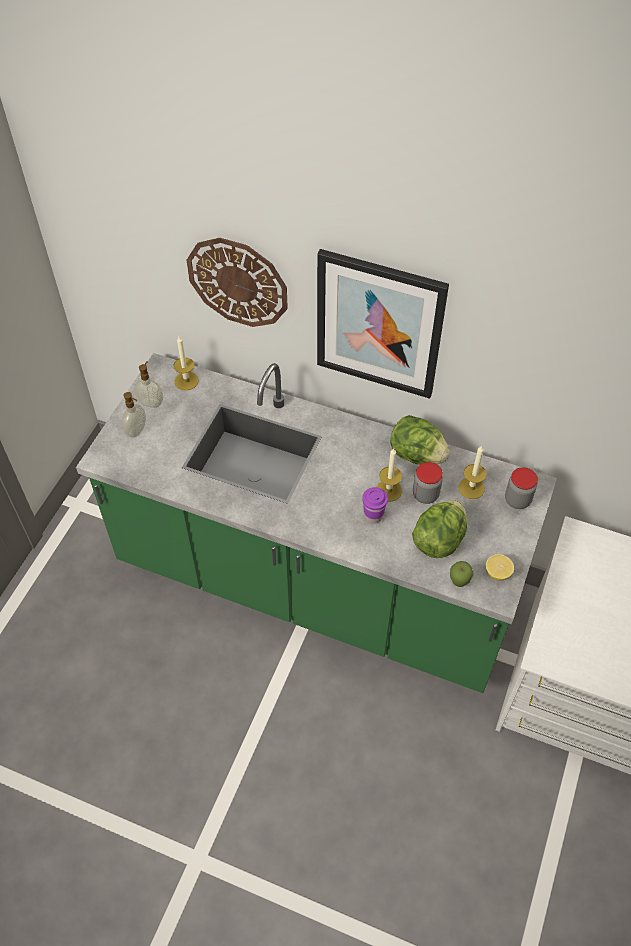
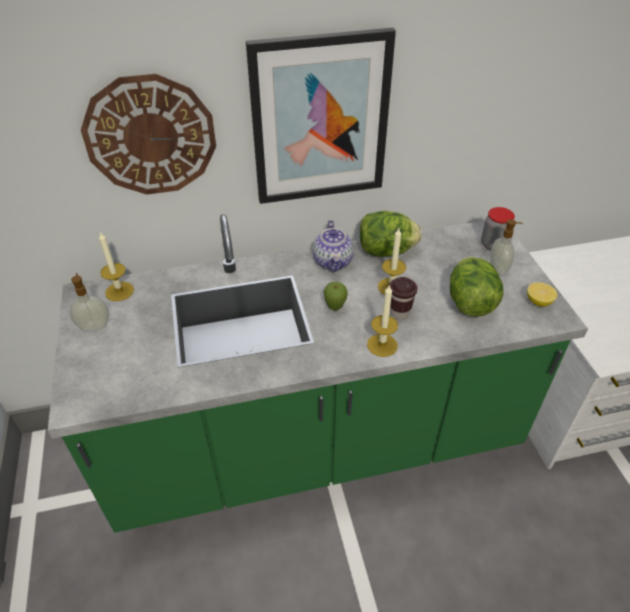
camera: 35 degrees left, 10 degrees down
soap dispenser [122,392,146,438] -> soap dispenser moved to [490,219,523,276]
purple cup [362,487,388,524] -> brown cup [390,277,418,320]
jar [413,462,443,504] -> none
apple [450,561,473,587] -> apple moved to [324,282,348,311]
candle [459,446,487,499] -> candle moved to [367,284,398,357]
none -> teapot [313,220,354,272]

